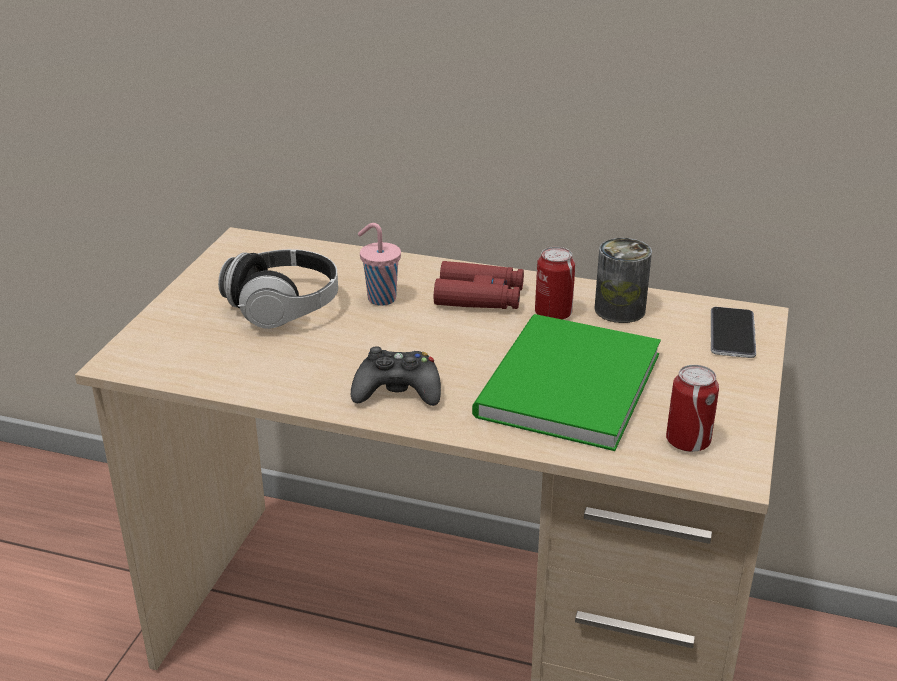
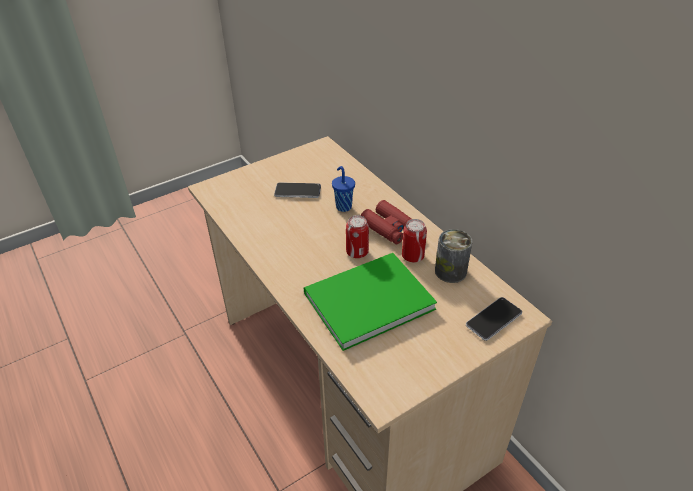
camera: 40 degrees right, 10 degrees up
headphones [218,249,338,329] -> phone [274,182,321,198]
black game controller [351,346,441,406] -> none
pink cup [358,223,401,306] -> blue cup [332,166,355,212]
can [666,365,719,452] -> can moved to [346,215,369,258]

